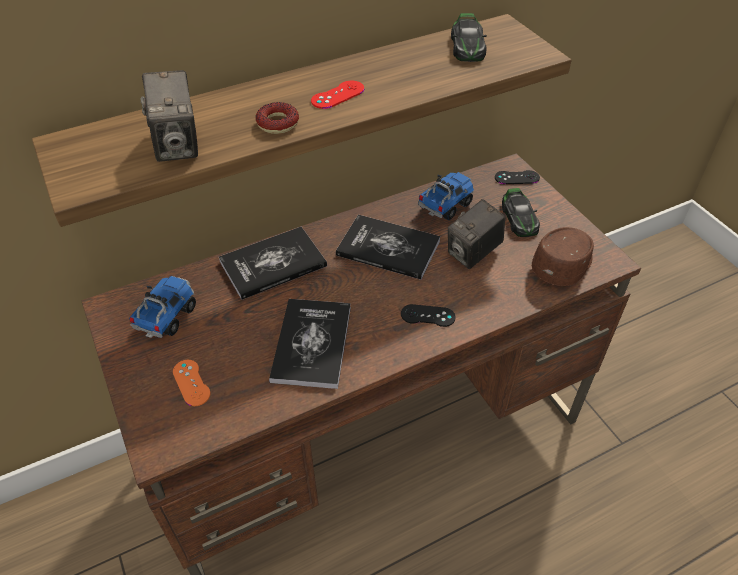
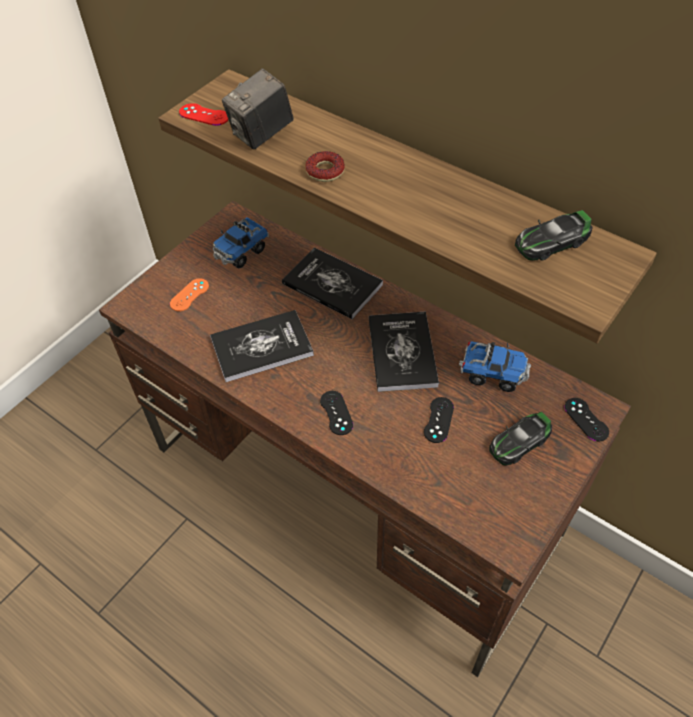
camera: 65 degrees right, 5 degrees up
toy truck [129,276,196,338] -> toy truck turned 135 degrees clockwise [213,217,269,268]
red game controller [311,81,364,109] -> red game controller moved to [179,103,229,126]
camera [448,199,505,269] -> black game controller [424,397,454,443]
brown cap [532,227,594,286] -> none

